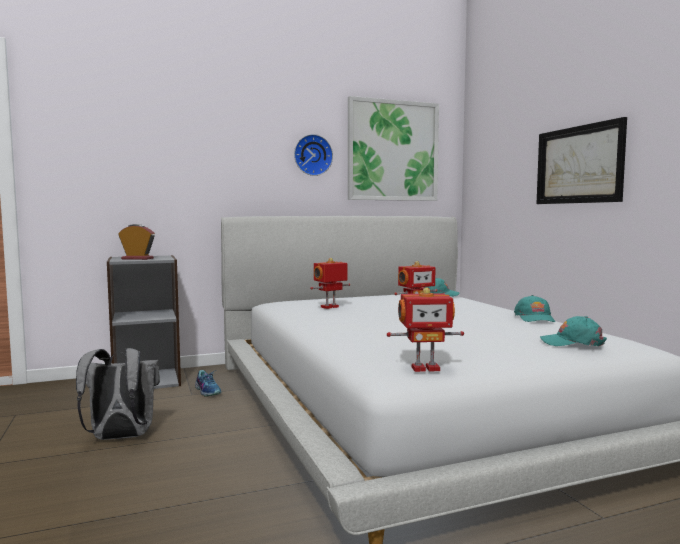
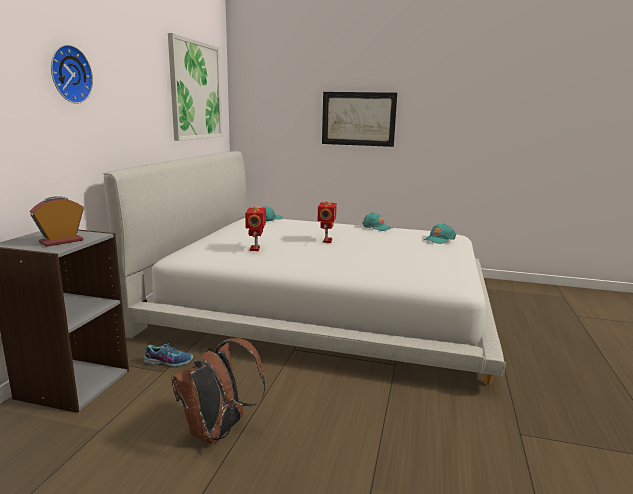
camera: 55 degrees left, 10 degrees up
grey backpack [76,348,160,440] -> brown backpack [171,338,266,444]
wall clock [294,134,333,176] -> wall clock moved to [51,44,93,104]
toy robot [387,288,464,372] -> none

